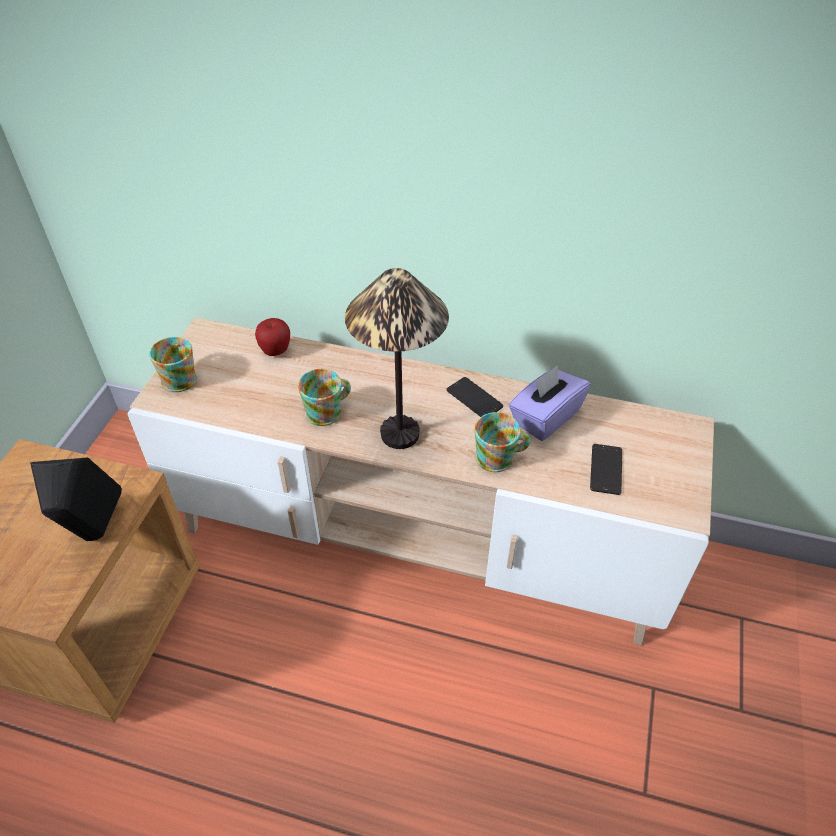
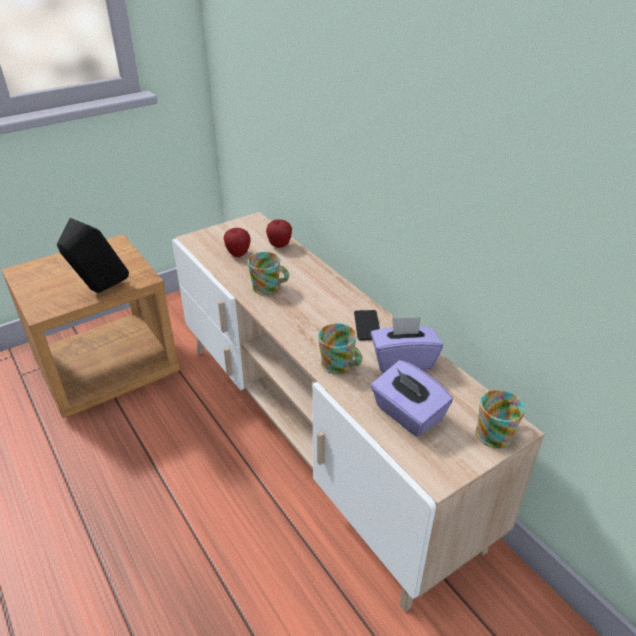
camera: 40 degrees right, 10 degrees down
mug [149,337,197,392] -> mug moved to [476,390,525,448]
table lamp [345,268,449,449] -> none
phone [590,444,622,495] -> purple tissue box [371,360,453,437]
none -> apple [223,228,251,257]

